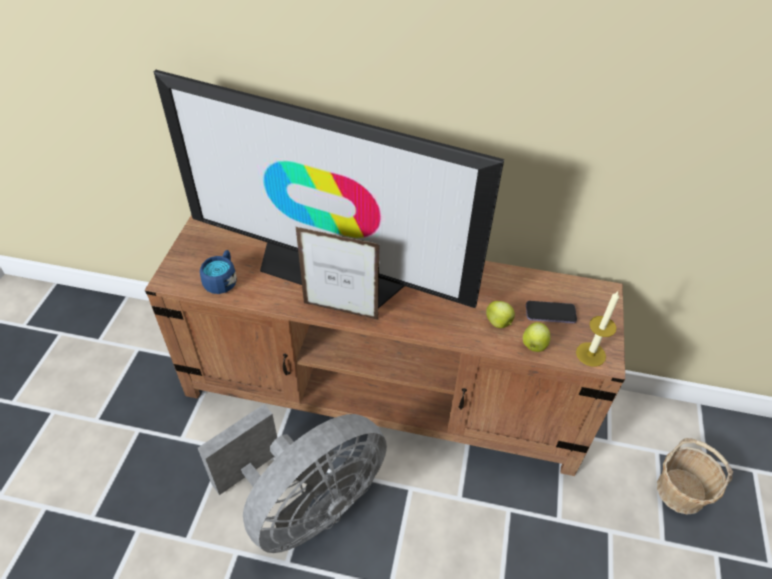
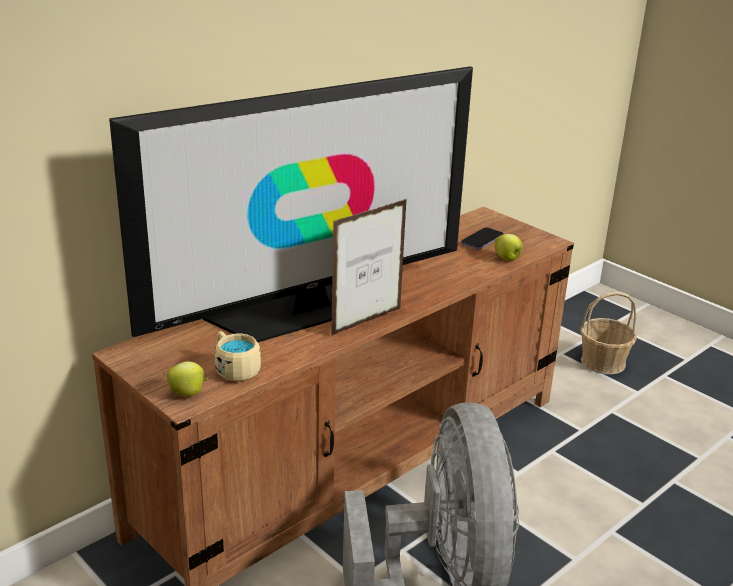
camera: 55 degrees left, 20 degrees down
blue mug [200,250,237,294] -> beige mug [215,331,261,381]
apple [486,301,515,328] -> apple moved to [167,361,208,396]
candle [576,291,619,367] -> none

